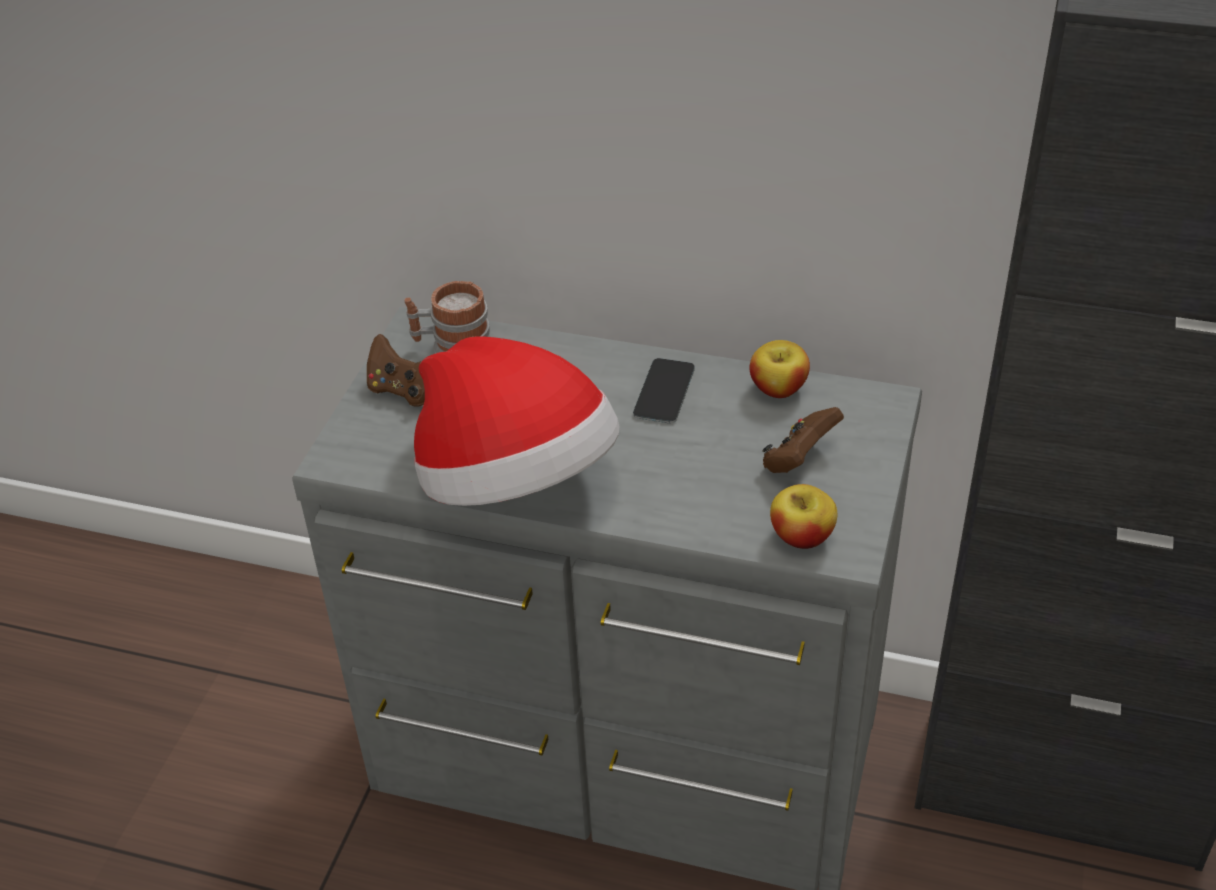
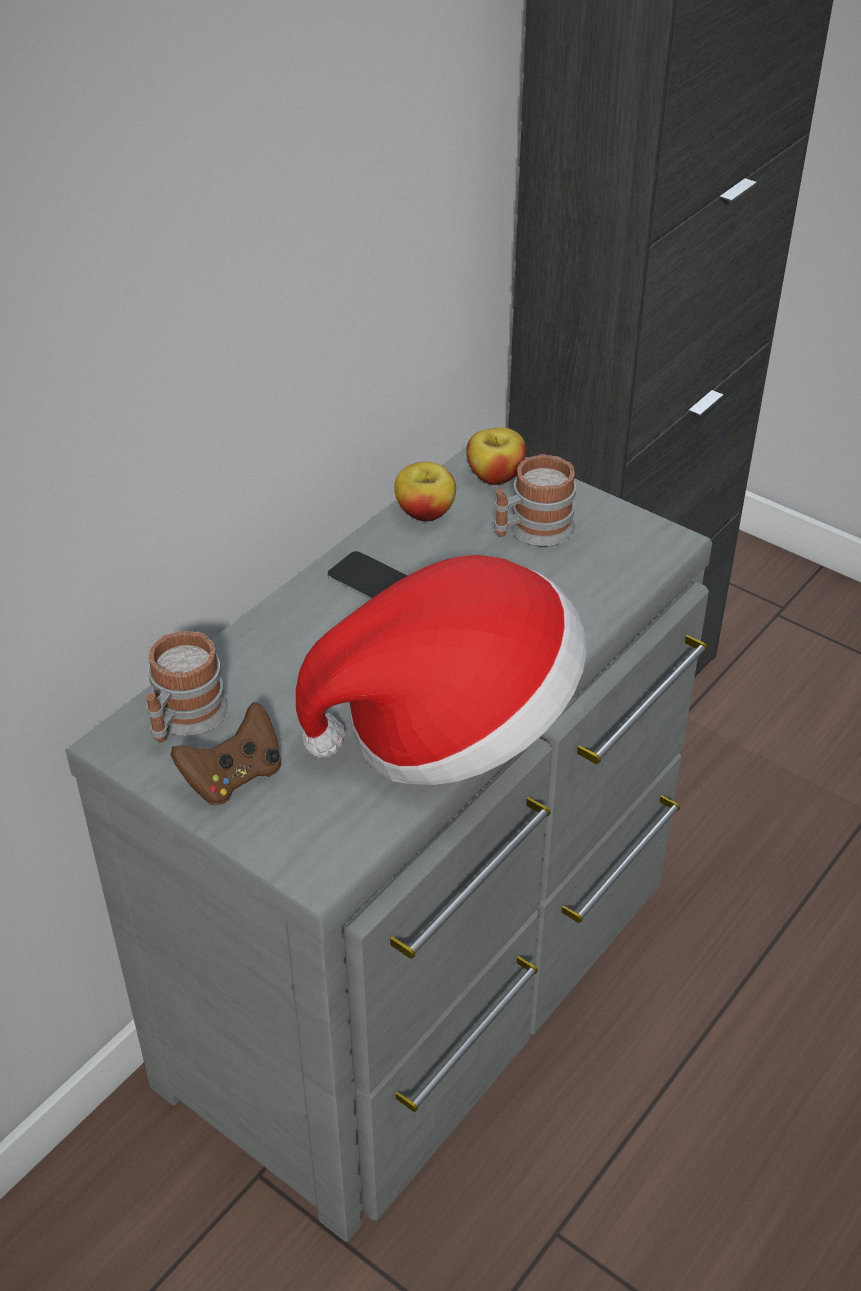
camera: 70 degrees left, 0 degrees up
brown game controller [762,407,844,473] -> mug [494,454,576,547]
apple [770,484,837,549] -> apple moved to [466,427,526,485]

